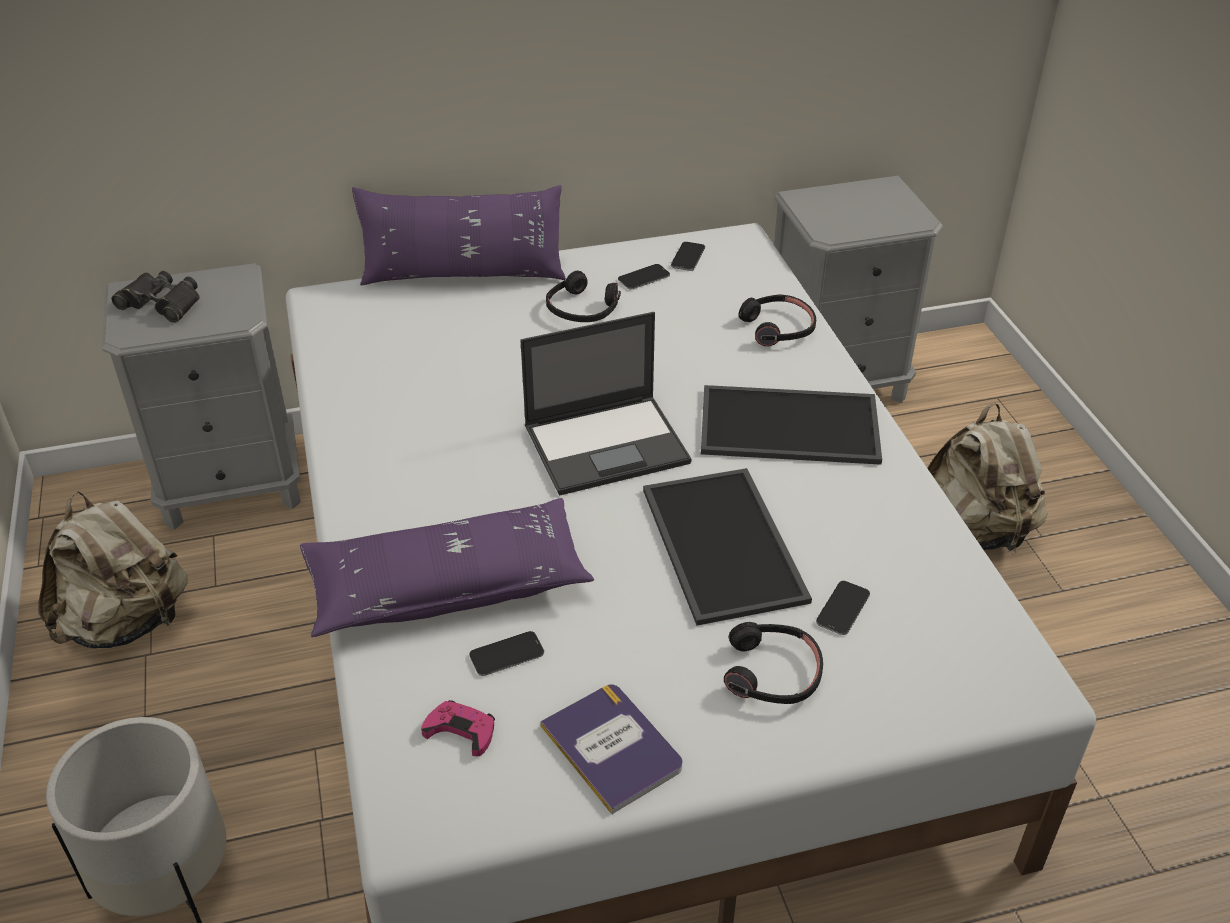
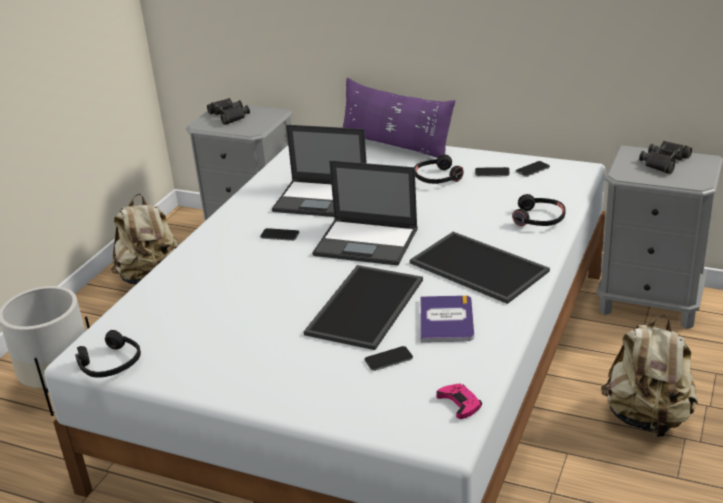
camera: 40 degrees right, 10 degrees down
purple pillow [300,498,594,637] -> none
pink game controller [421,700,495,756] -> pink game controller moved to [437,384,482,419]
phone [469,631,544,676] -> phone moved to [260,228,299,241]
book [540,684,683,814] -> book moved to [420,295,474,342]
black headphones [724,622,823,704] -> black headphones moved to [75,330,141,378]
none -> laptop [272,125,367,217]
none -> black binoculars [639,141,692,174]

